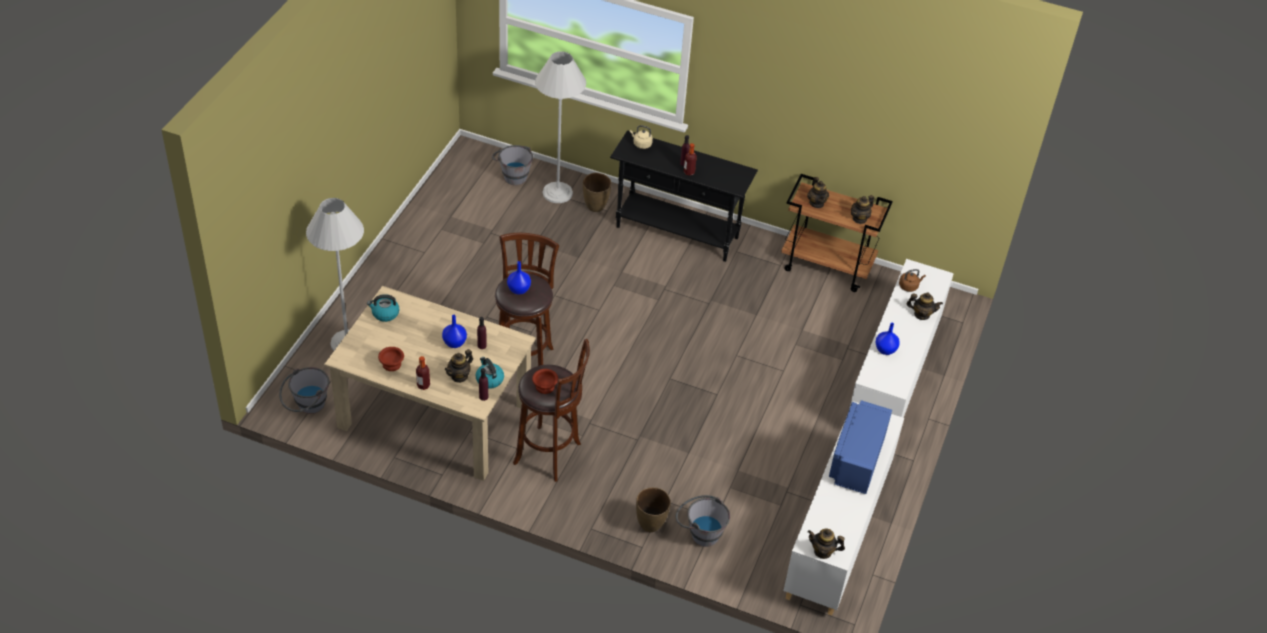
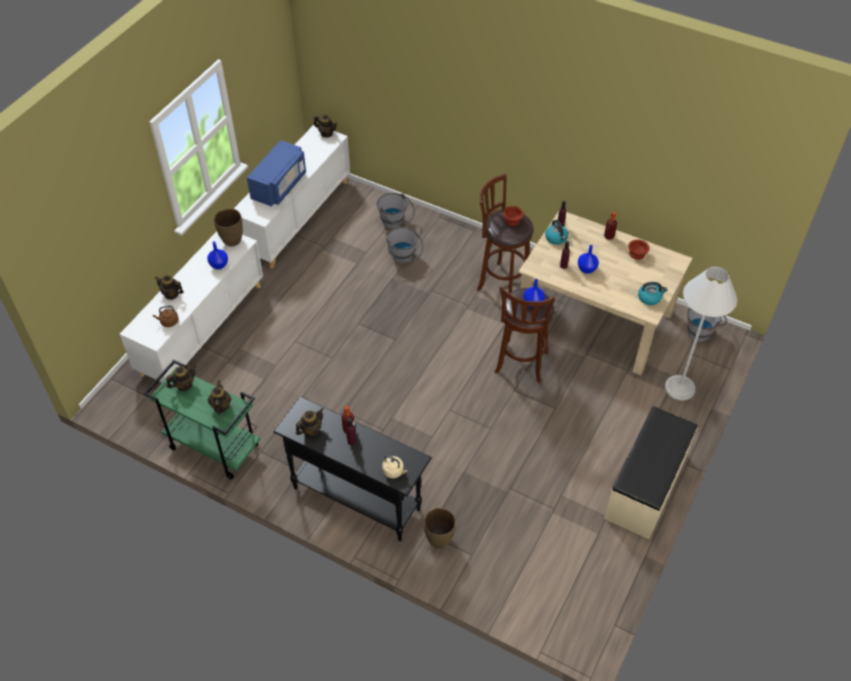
camera: 170 degrees left, 5 degrees up
teapot [445,349,473,383] -> teapot moved to [296,408,324,437]
grey bucket [492,145,533,185] -> grey bucket moved to [386,227,423,264]
white floor lamp [535,51,586,203] -> none
brown vase [636,487,671,532] -> brown vase moved to [214,209,243,247]
brown cart [781,174,893,292] -> green cart [144,360,260,479]
none -> beige bench [604,406,698,539]

